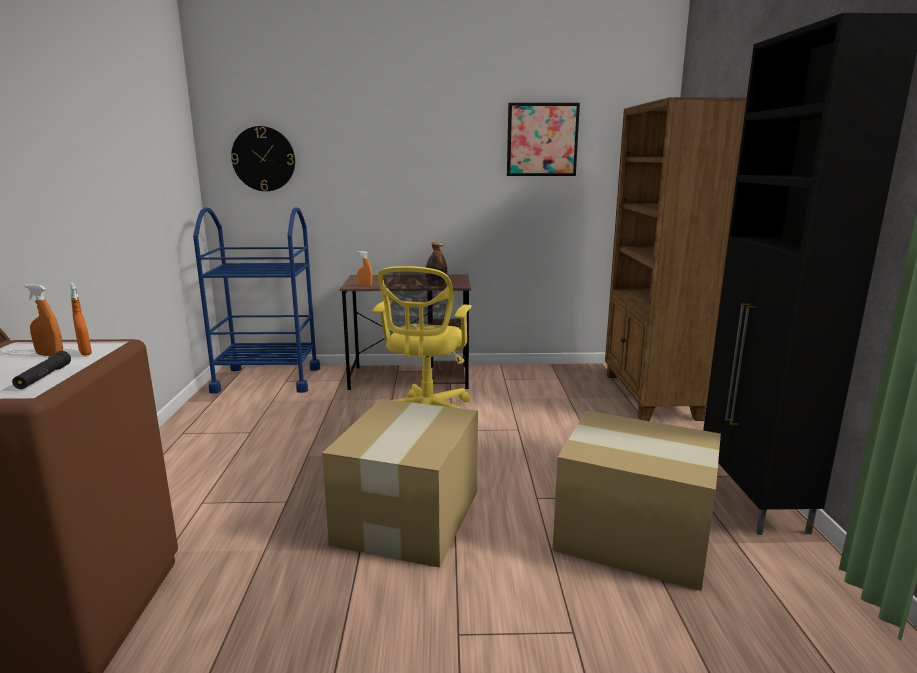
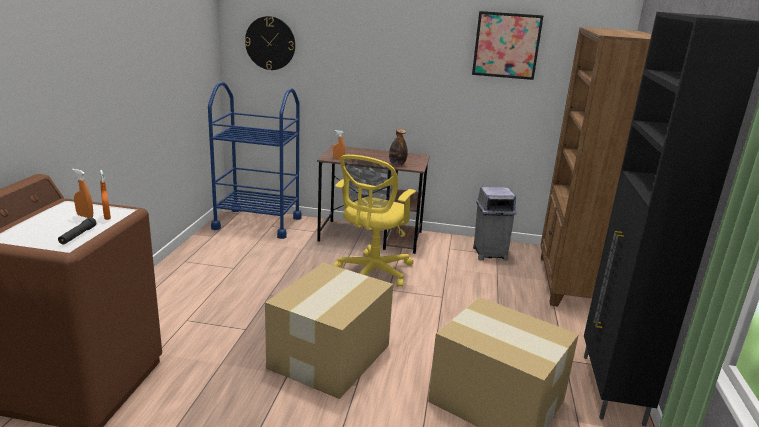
camera: 10 degrees right, 5 degrees up
none -> grey trash can [473,187,516,261]

